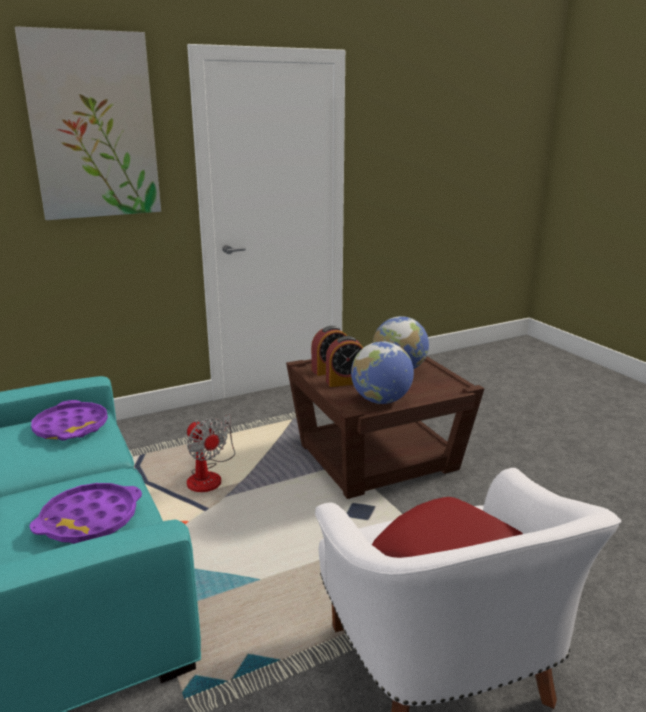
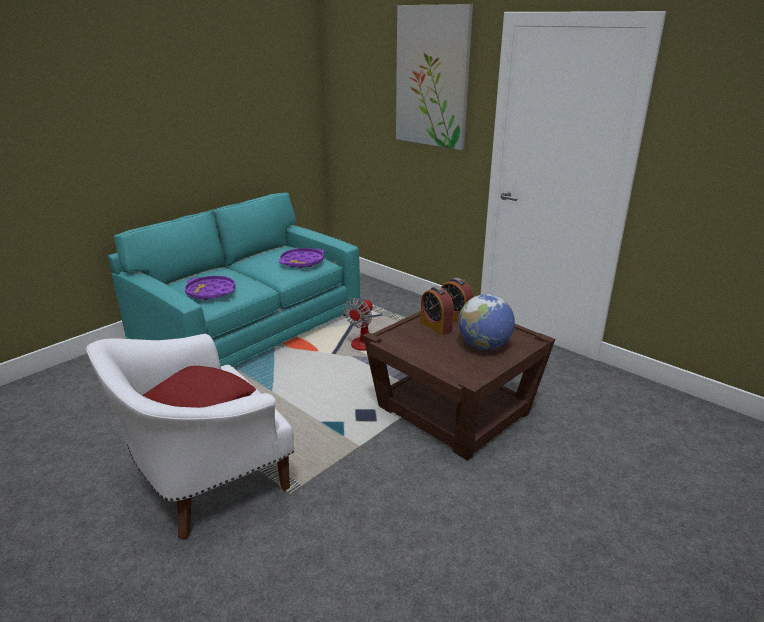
camera: 70 degrees right, 5 degrees up
globe [351,341,414,404] -> none

